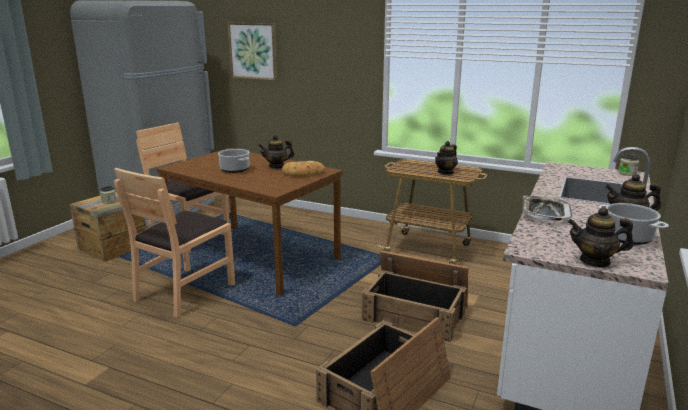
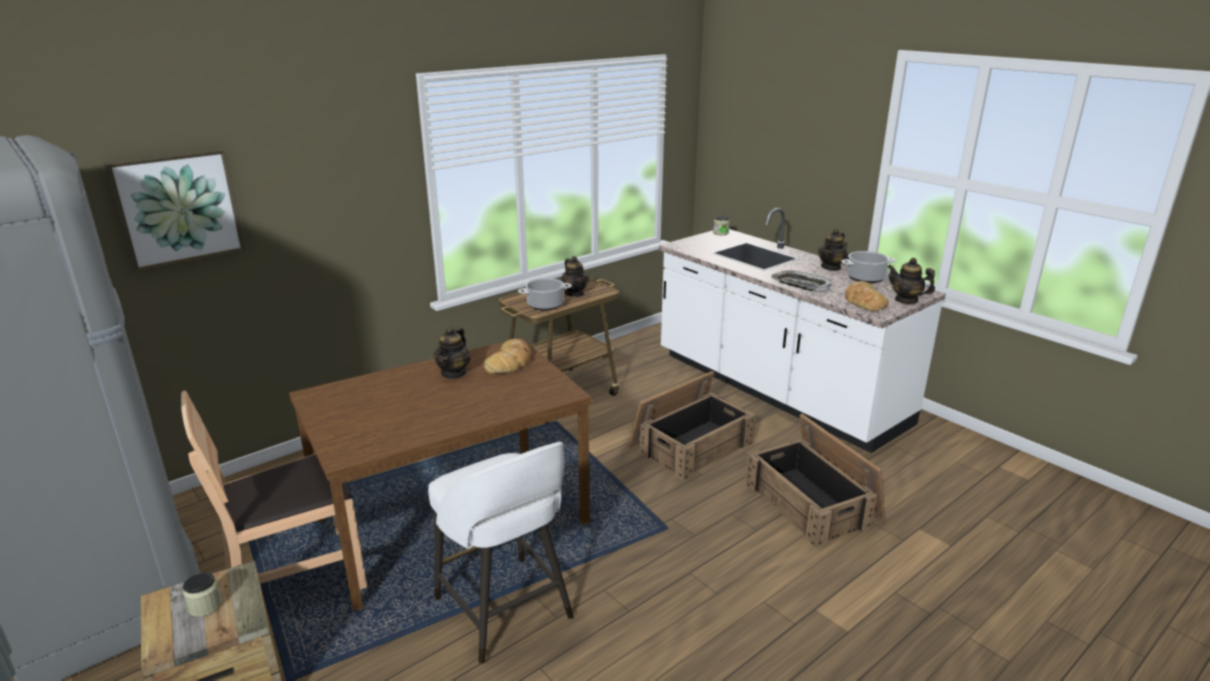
camera: 65 degrees left, 5 degrees up
brown chair [114,168,235,318] -> white stool [428,442,574,664]
cooking pot [218,149,250,173] -> cooking pot moved to [518,278,571,311]
teapot [568,207,634,268] -> teapot turned 90 degrees clockwise [887,258,935,304]
none -> bread [845,281,888,311]

